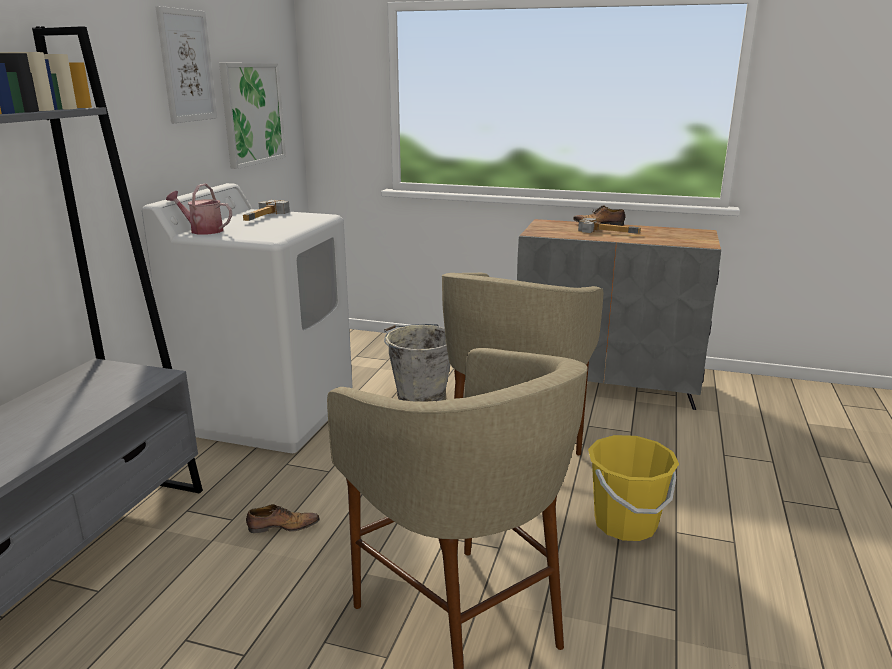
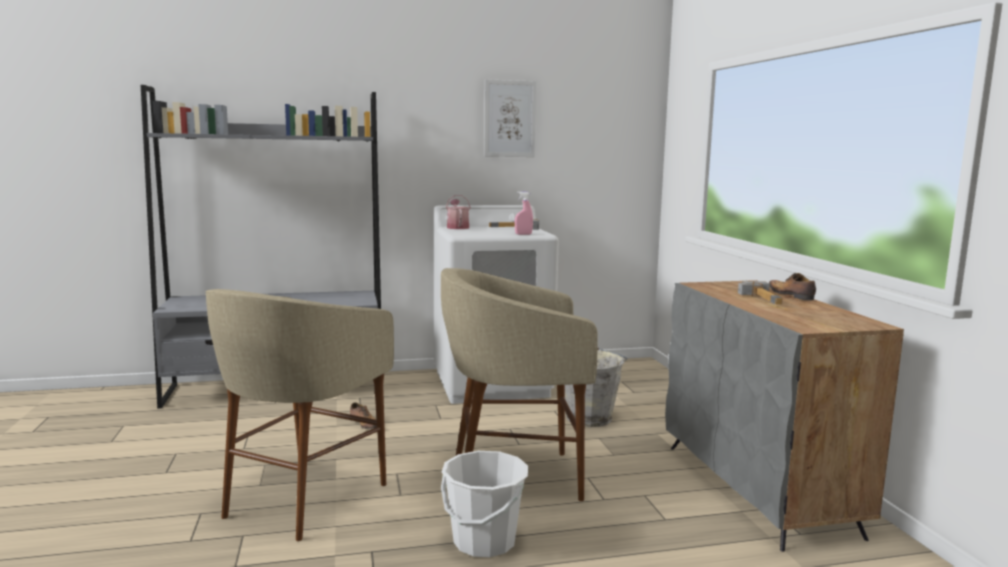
camera: 60 degrees right, 10 degrees down
picture [219,63,286,169] -> none
yellow bucket [588,435,679,541] -> white bucket [441,451,528,557]
none -> pink spray bottle [515,191,533,235]

